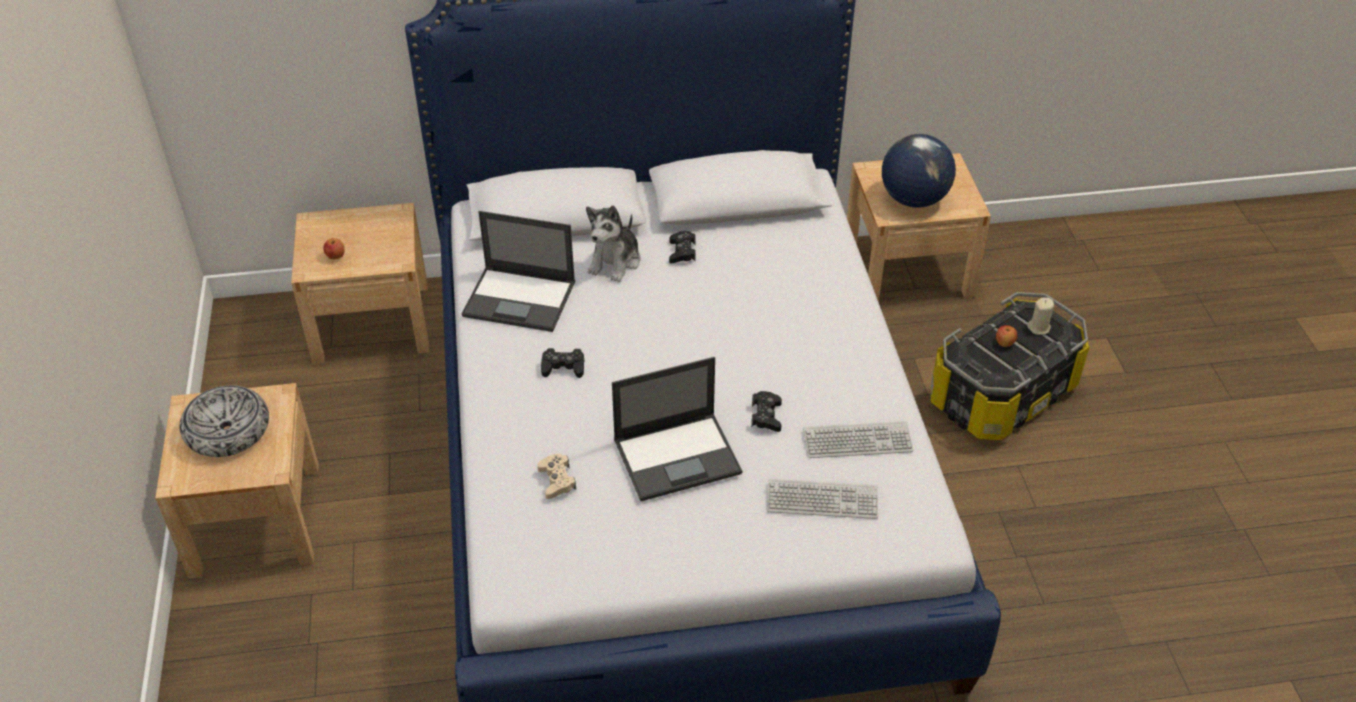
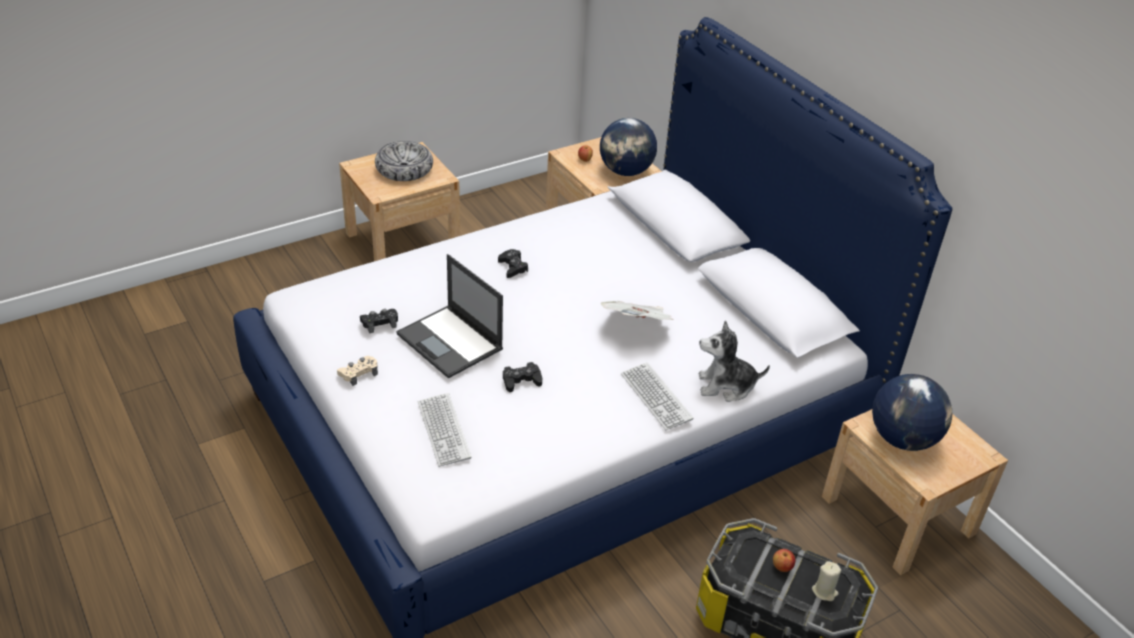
camera: 65 degrees right, 5 degrees down
laptop [462,211,575,332] -> none
beige game controller [537,454,576,499] -> beige game controller moved to [337,356,378,386]
plush toy [586,205,641,282] -> plush toy moved to [699,321,770,402]
black game controller [669,231,696,263] -> black game controller moved to [360,309,398,333]
keyboard [803,421,913,458] -> keyboard moved to [621,362,694,430]
none -> globe [600,118,657,176]
none -> newspaper [601,301,674,320]

